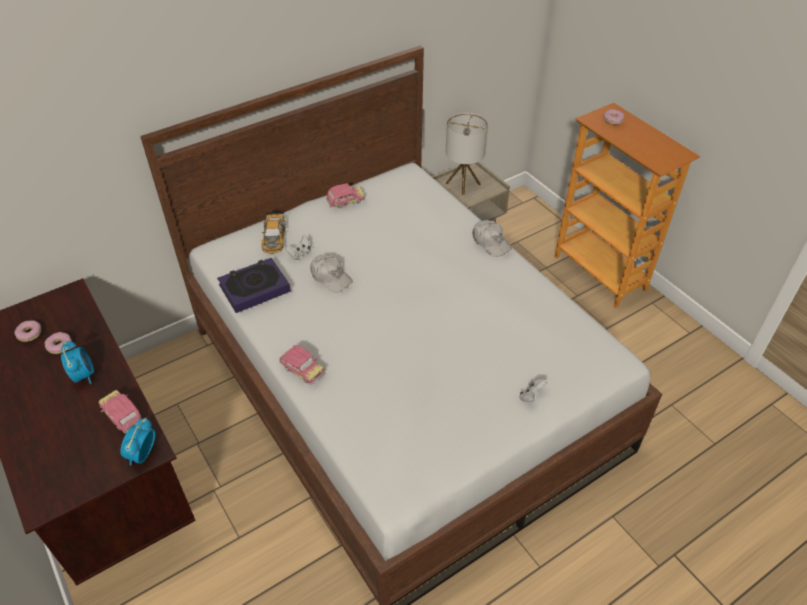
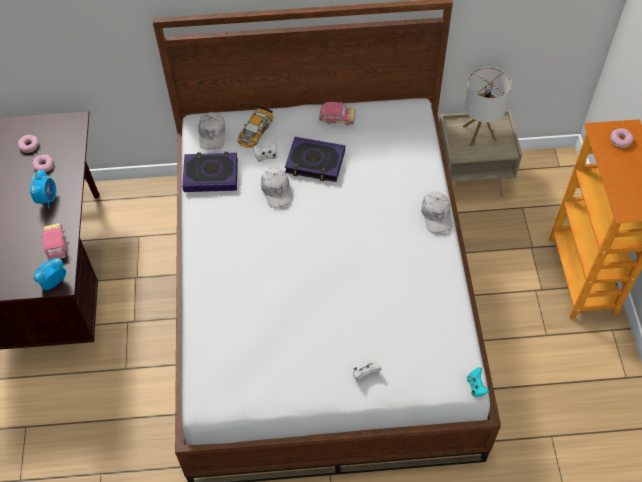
camera: 30 degrees right, 10 degrees up
toy car [279,345,325,385] -> none
none -> white cap [198,112,226,149]
none -> book [285,137,345,182]
none -> turquoise game controller [467,367,490,397]

